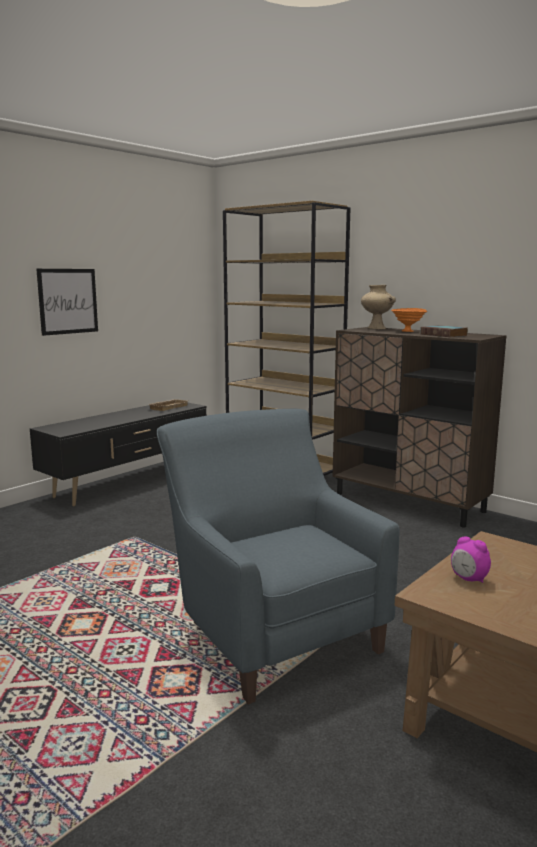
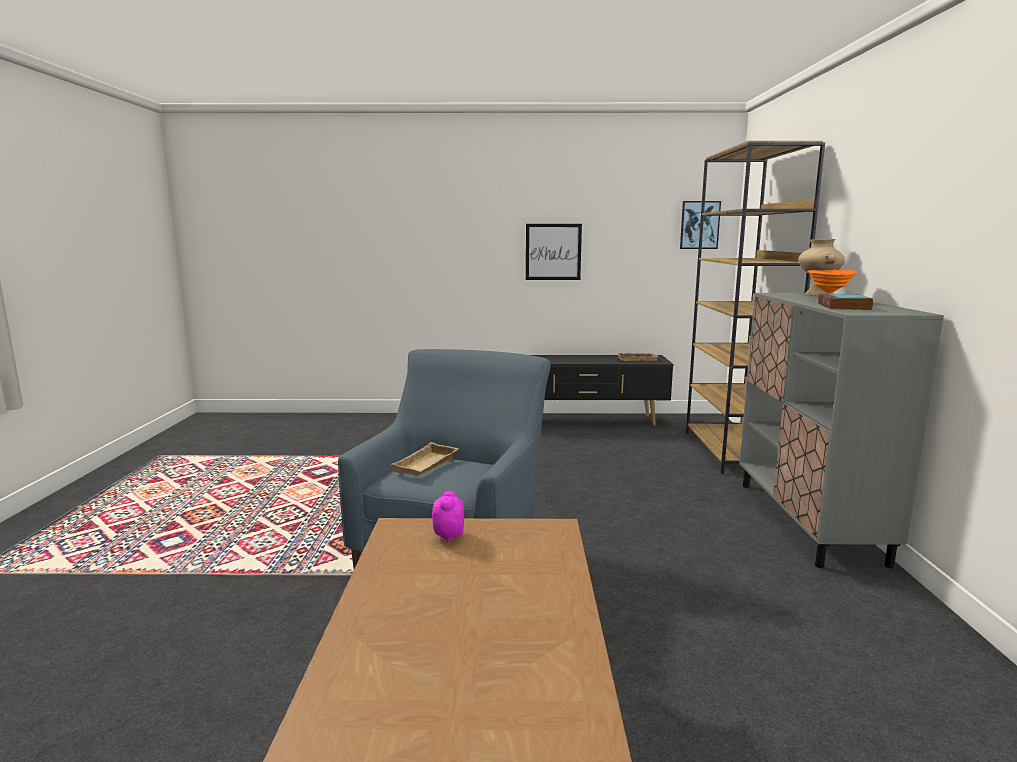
camera: 50 degrees right, 0 degrees up
brown cabinet [333,327,507,527] -> grey cabinet [739,293,944,568]
none -> beige tray [392,442,459,476]
none -> picture [680,201,721,249]

